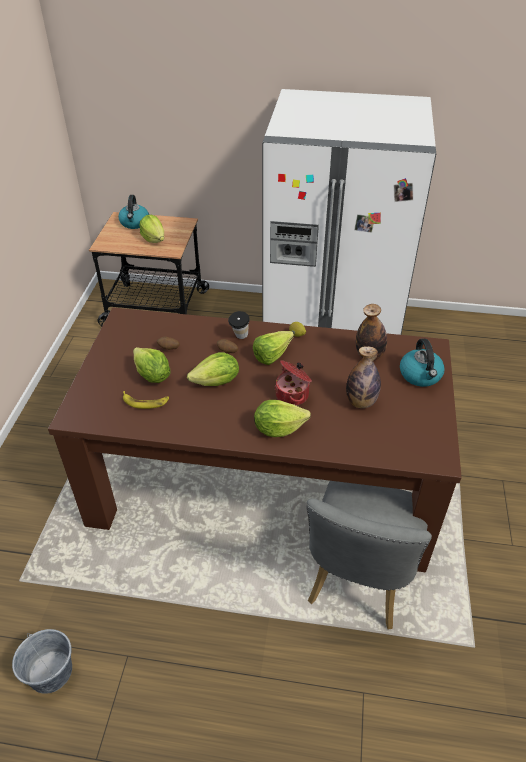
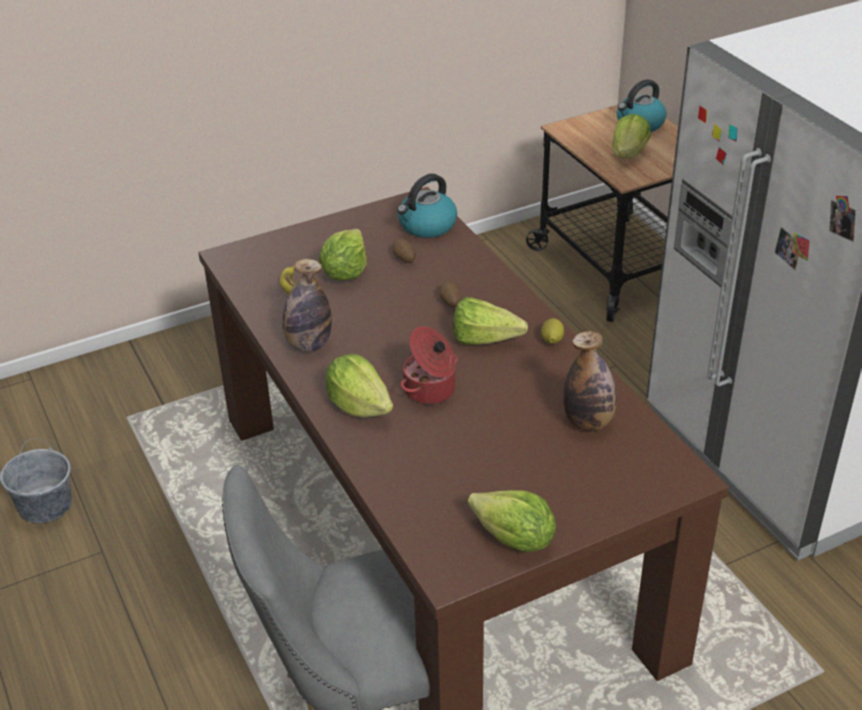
camera: 55 degrees right, 5 degrees down
lettuce [187,352,239,386] -> lettuce moved to [468,490,556,552]
cup [228,311,250,339] -> none
bottle [346,346,381,408] -> bottle moved to [282,259,332,352]
kettle [400,339,445,387] -> kettle moved to [397,174,457,238]

